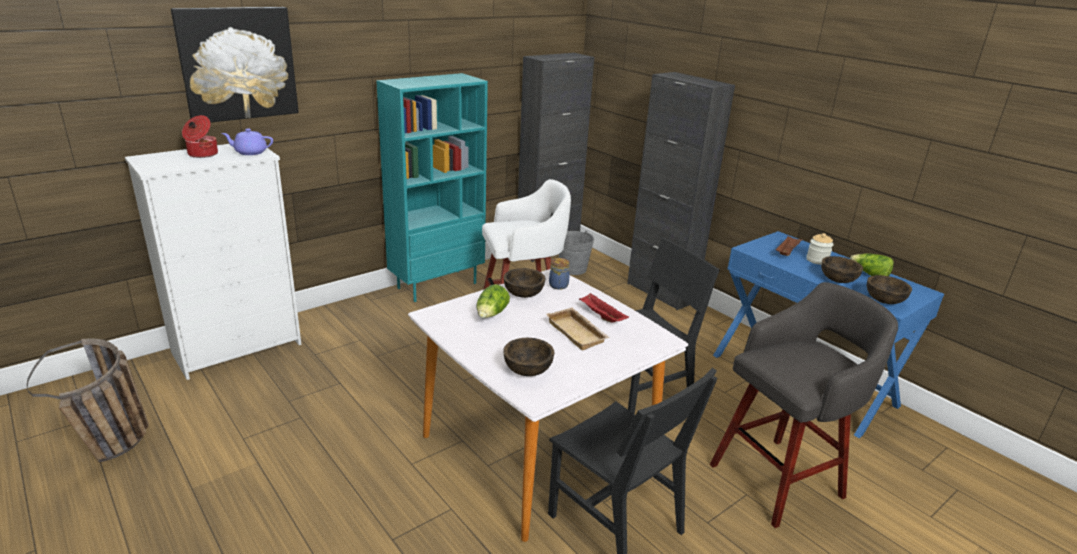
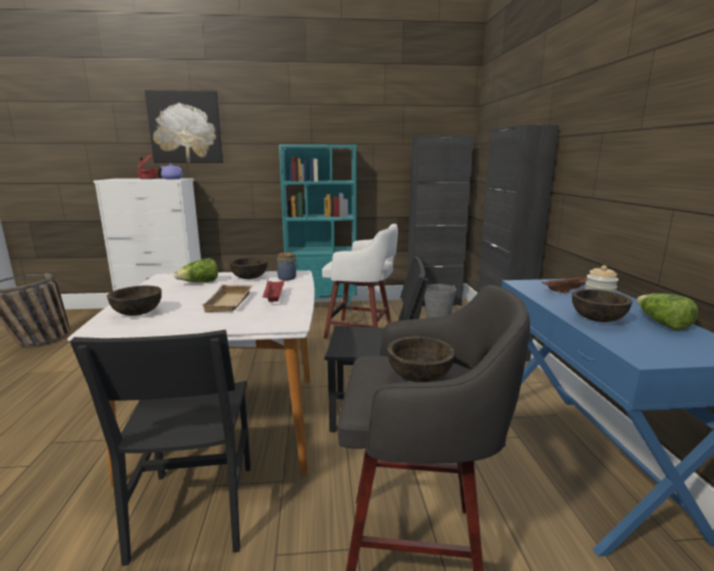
camera: 35 degrees right, 10 degrees down
brown bowl [867,275,912,304] -> brown bowl moved to [387,336,455,382]

